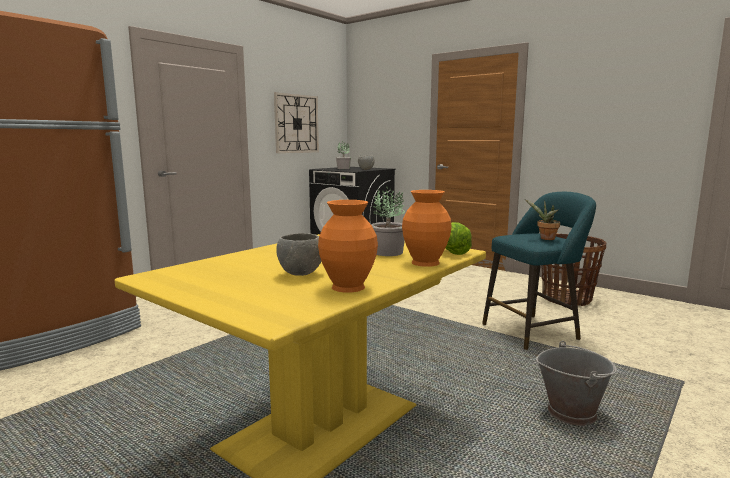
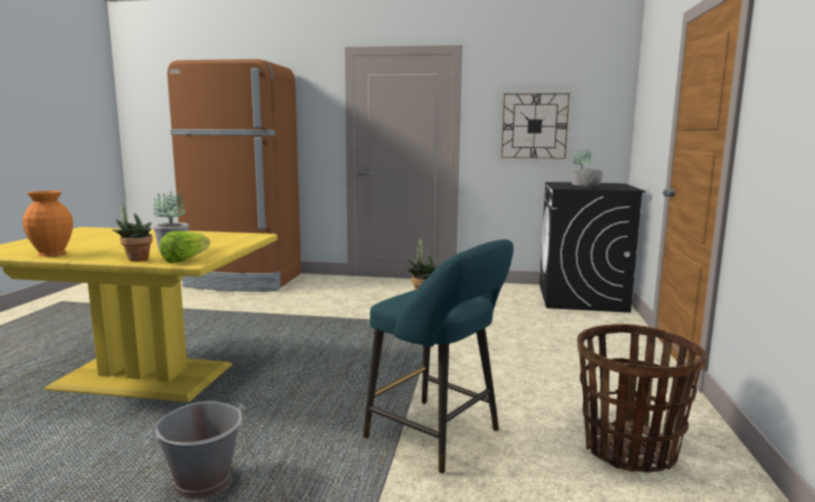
camera: 60 degrees right, 0 degrees up
grey bowl [276,233,321,276] -> none
orange vase [402,190,452,267] -> potted plant [113,204,153,262]

